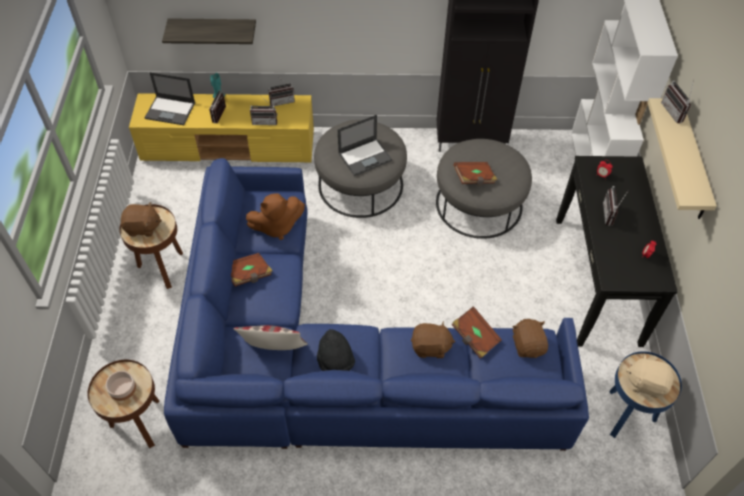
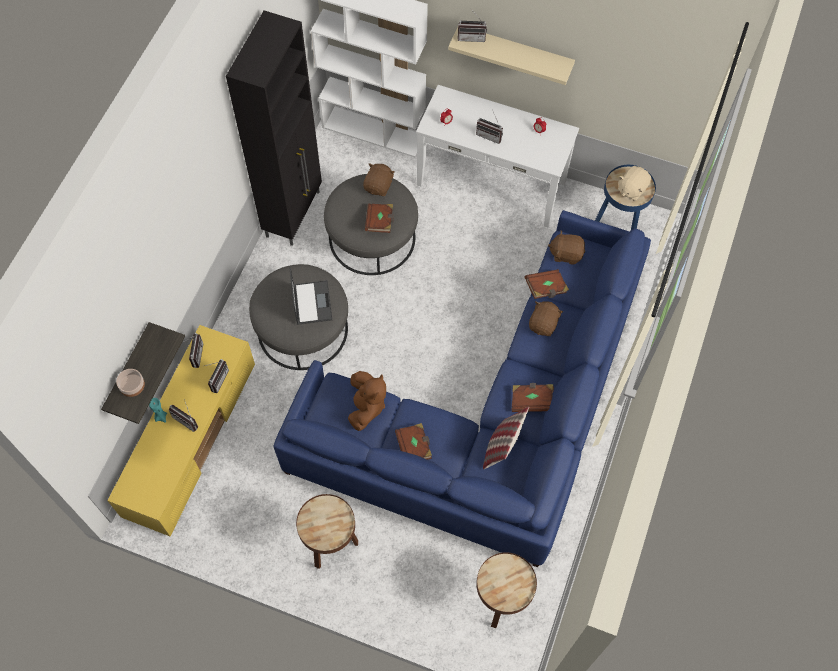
camera: 70 degrees left, 10 degrees up
bowl [106,371,136,401] -> bowl moved to [116,369,145,397]
brown plush toy [121,202,162,237] -> brown plush toy moved to [363,163,395,196]
laptop [145,72,195,125] -> none
black hat [317,329,355,371] -> brown book [511,383,554,412]
black console table [556,156,678,347] -> white console table [416,85,579,227]

